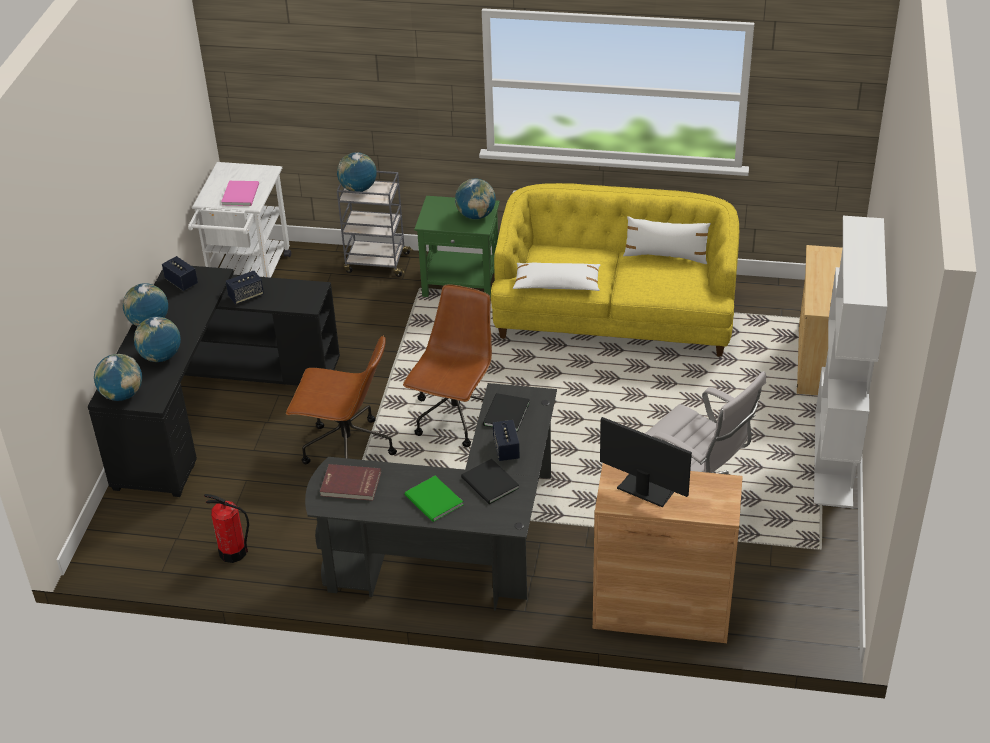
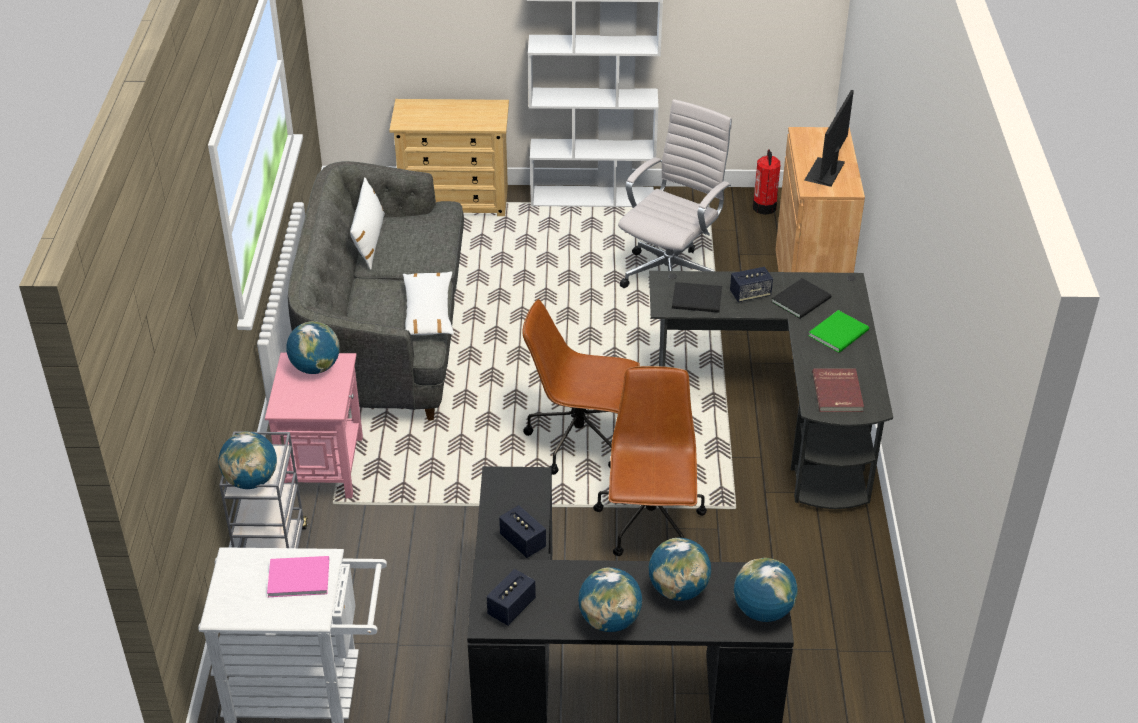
camera: 100 degrees left, 0 degrees up
fire extinguisher [204,494,249,563] -> fire extinguisher moved to [753,149,780,215]
green side table [414,196,500,298] -> pink side table [265,353,363,498]
yellow sofa [491,183,739,357] -> grey sofa [288,161,464,420]

